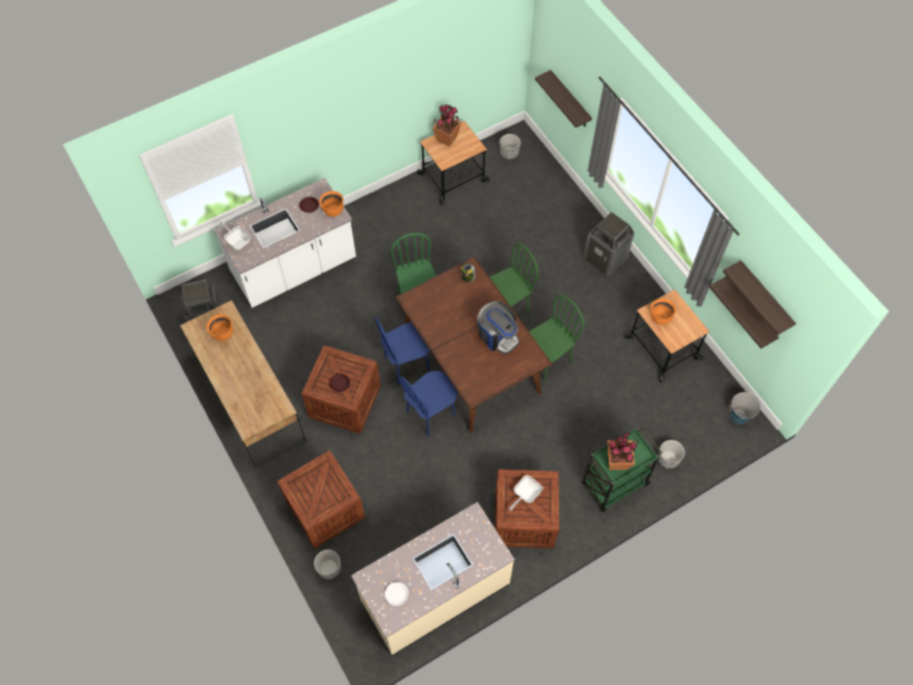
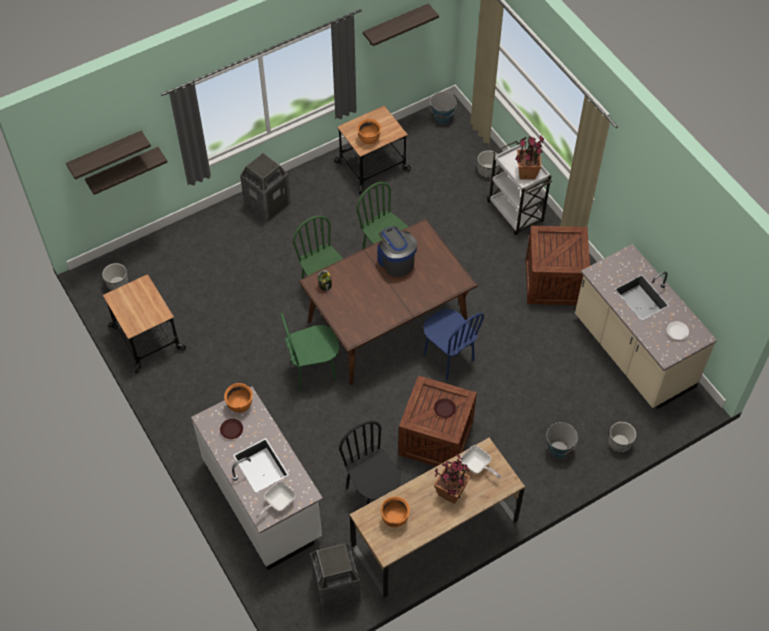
camera: 90 degrees left, 5 degrees down
crate [277,450,365,549] -> bucket [547,422,578,458]
blue chair [375,318,430,385] -> none
potted plant [433,105,461,147] -> potted plant moved to [434,454,471,504]
coffee machine [477,301,520,354] -> coffee machine turned 75 degrees counterclockwise [377,226,418,277]
frying pan [509,475,543,511] -> frying pan moved to [461,445,501,478]
green cart [582,427,662,512] -> white cart [486,141,552,235]
shelf [709,276,779,349] -> shelf moved to [66,131,151,180]
none -> black chair [339,421,401,505]

